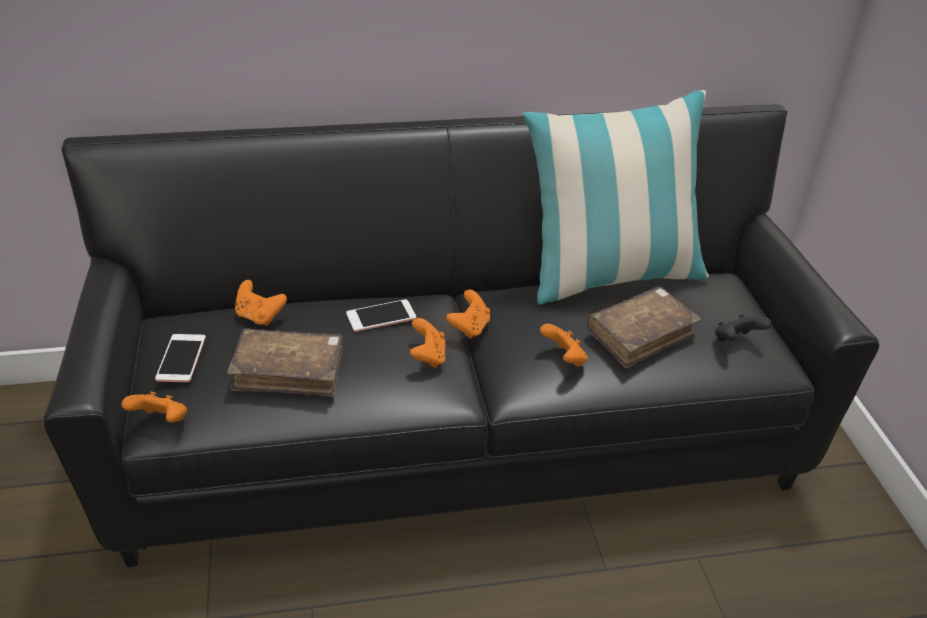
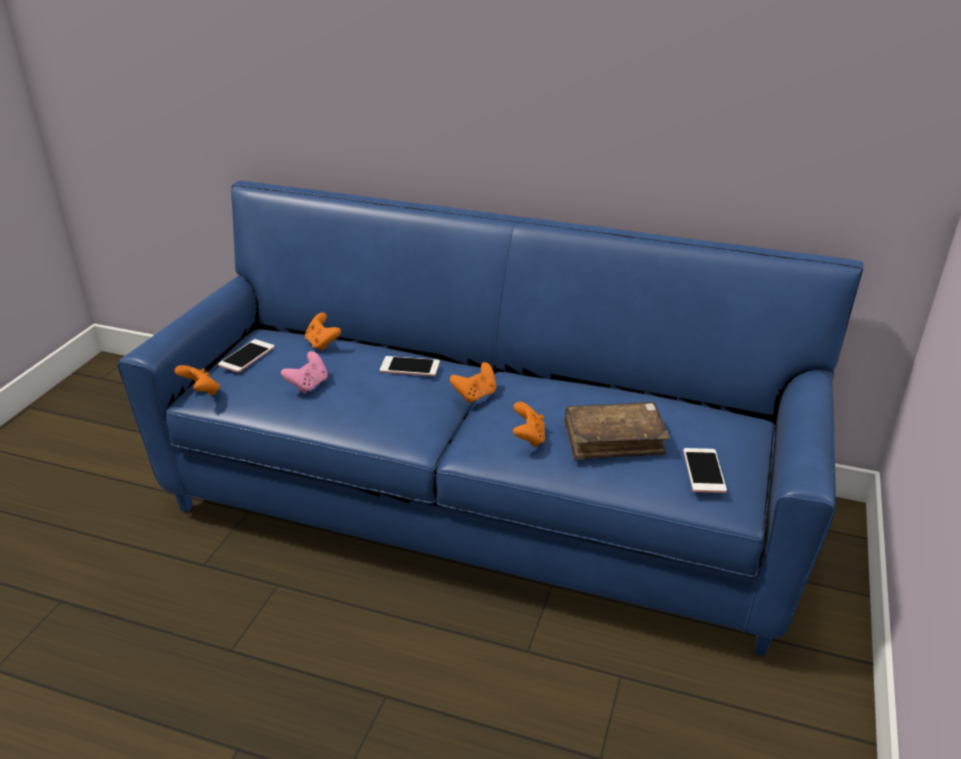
camera: 30 degrees right, 5 degrees down
black sofa [44,104,879,567] -> blue sofa [118,181,863,656]
brown book [228,328,343,397] -> pink game controller [281,351,328,394]
orange game controller [410,318,446,368] -> none
pillow [522,90,709,304] -> none
black game controller [715,314,772,341] -> phone [683,448,727,493]

